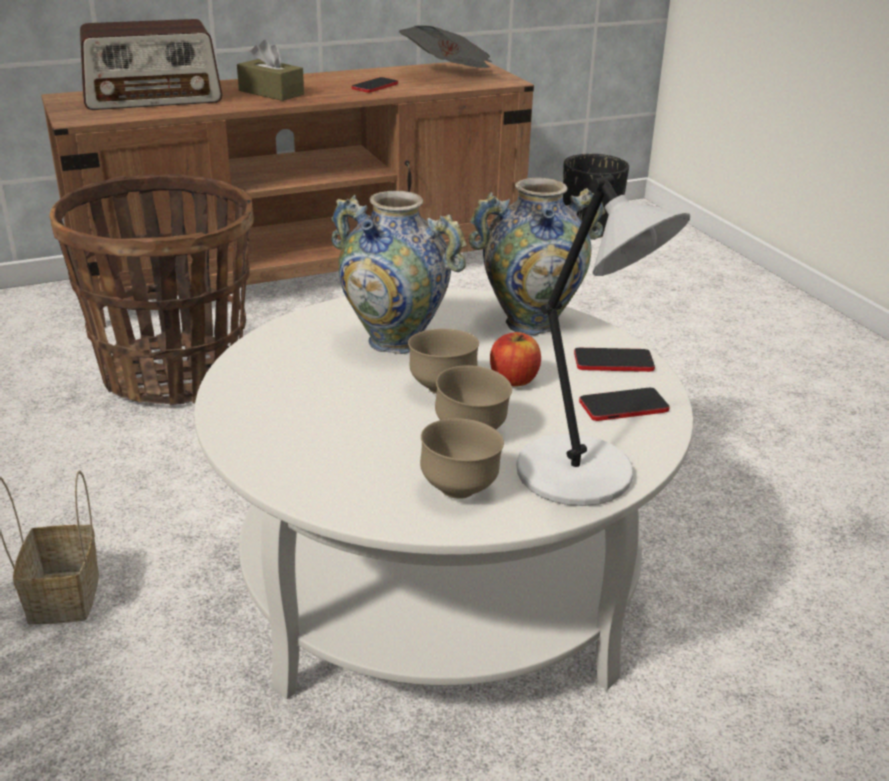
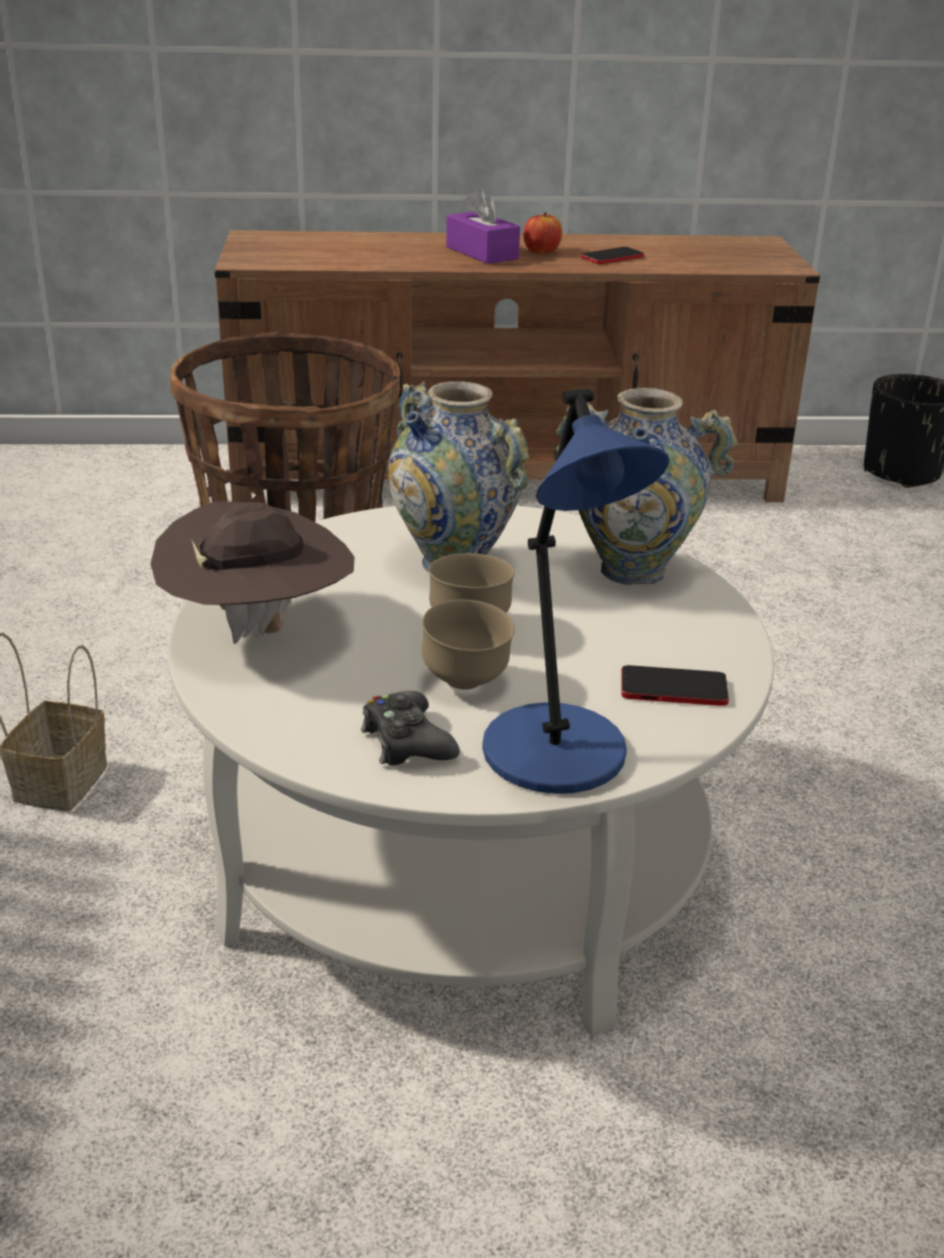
camera: 20 degrees right, 0 degrees up
radio [80,19,222,110] -> none
brown tissue box [237,39,304,101] -> purple tissue box [446,188,520,264]
newspaper [399,25,492,68] -> none
brown bowl [420,418,504,499] -> black game controller [361,691,460,766]
apple [490,332,541,386] -> apple moved to [523,212,562,254]
grey table lamp [517,175,690,506] -> blue table lamp [482,388,670,794]
phone [574,348,655,372] -> none
none -> brown hat [151,501,354,644]

